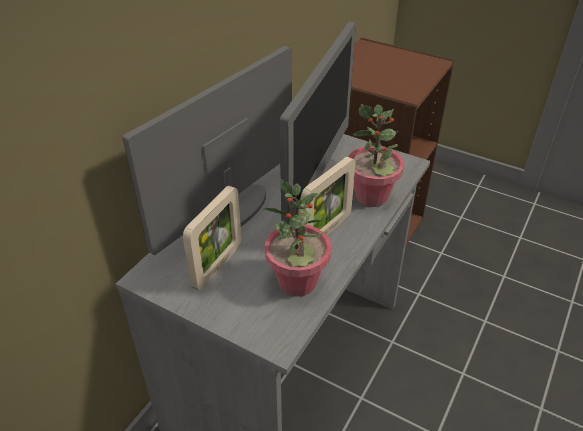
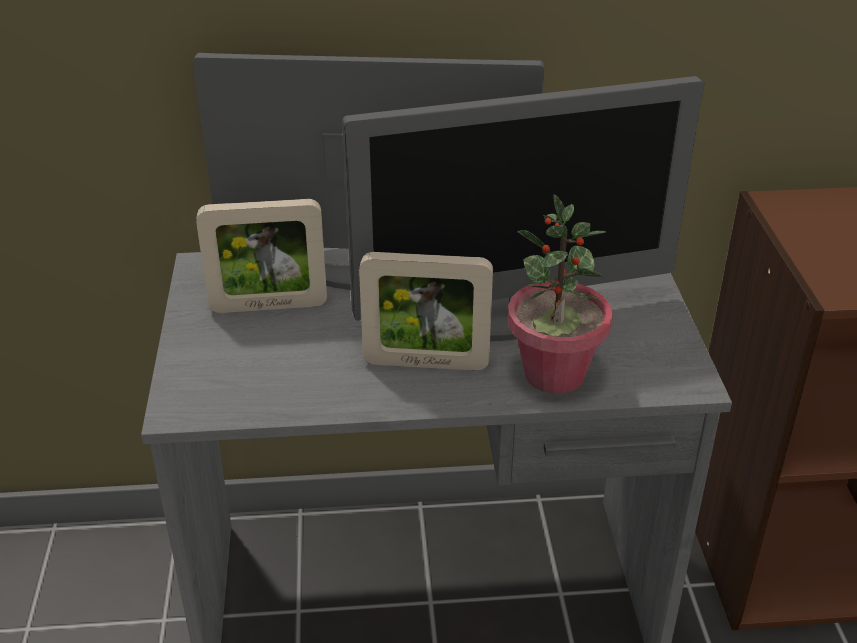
camera: 55 degrees right, 5 degrees down
potted plant [263,179,331,297] -> none

